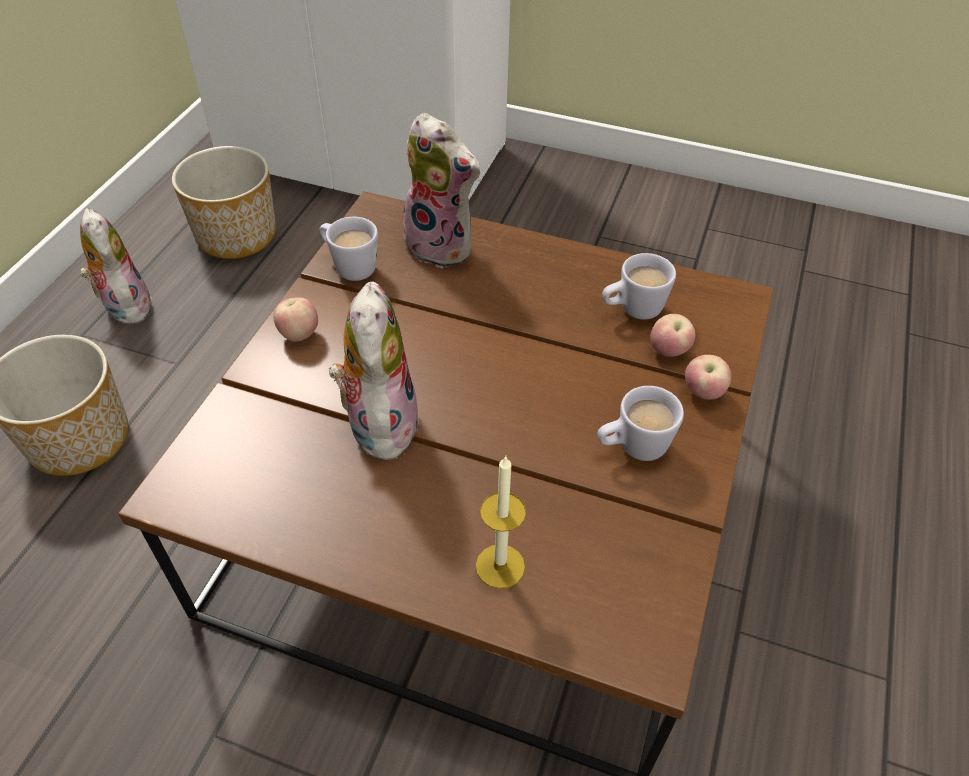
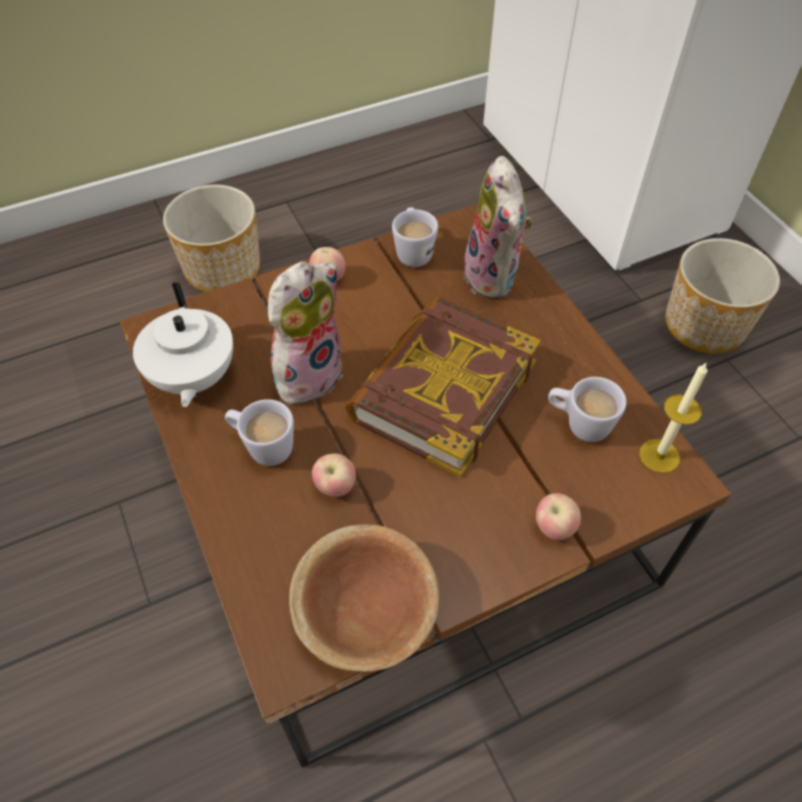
camera: 45 degrees right, 5 degrees up
plush toy [80,208,153,324] -> none
planter [172,146,276,259] -> planter moved to [665,238,780,354]
candle [476,456,526,589] -> candle moved to [639,363,707,473]
white mug [597,386,684,461] -> white mug moved to [225,399,294,466]
apple [650,314,696,357] -> apple moved to [312,453,356,497]
none -> white teapot [133,282,233,407]
none -> brown bowl [289,524,439,672]
none -> book [345,296,541,478]

